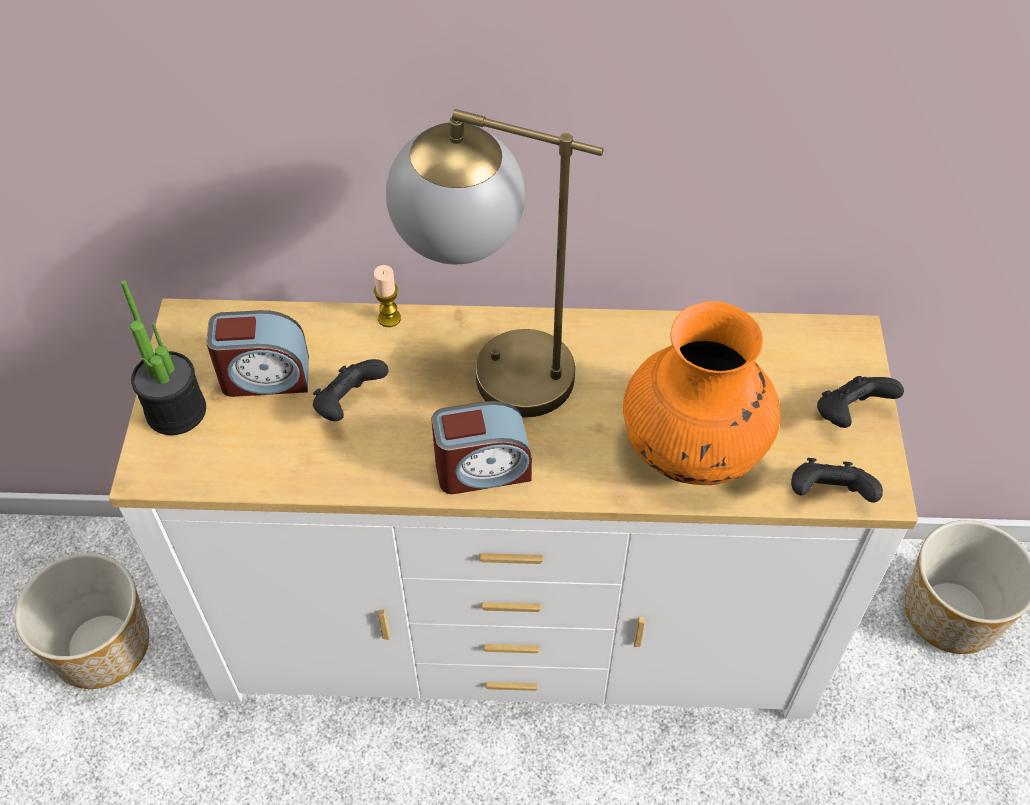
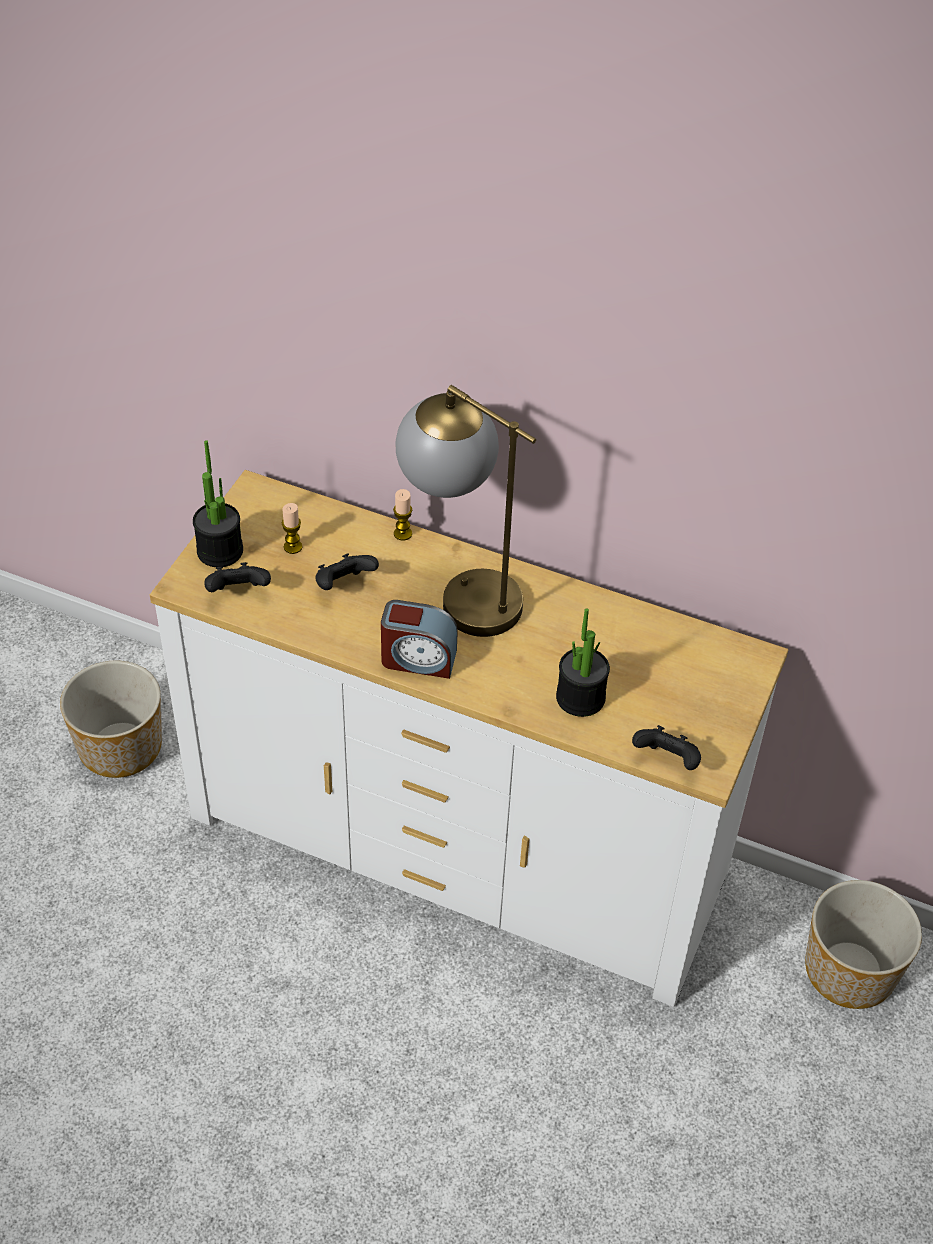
camera: 20 degrees right, 5 degrees down
alarm clock [206,310,309,397] -> candle [282,503,303,554]
orange vase [623,301,780,485] -> potted plant [556,608,610,717]
black game controller [817,376,904,428] -> black game controller moved to [204,562,271,592]

